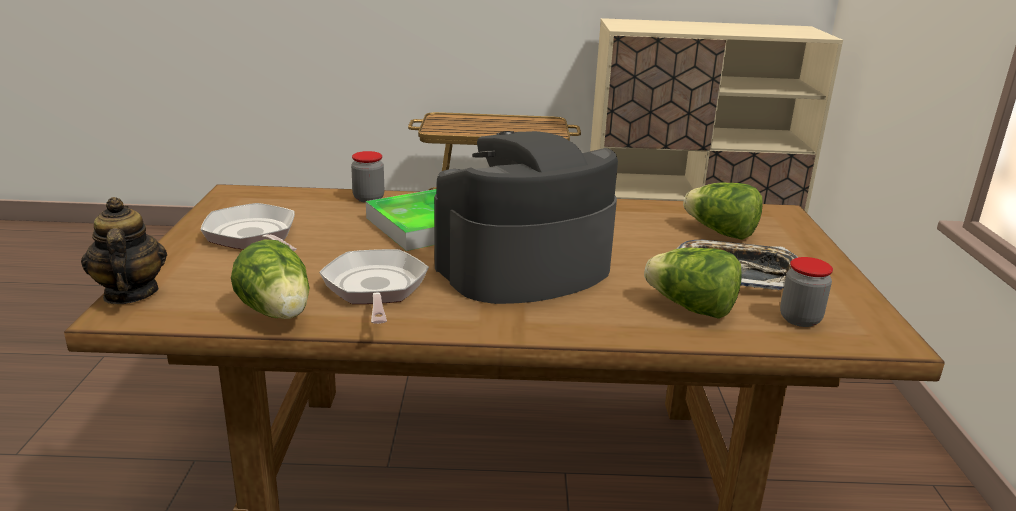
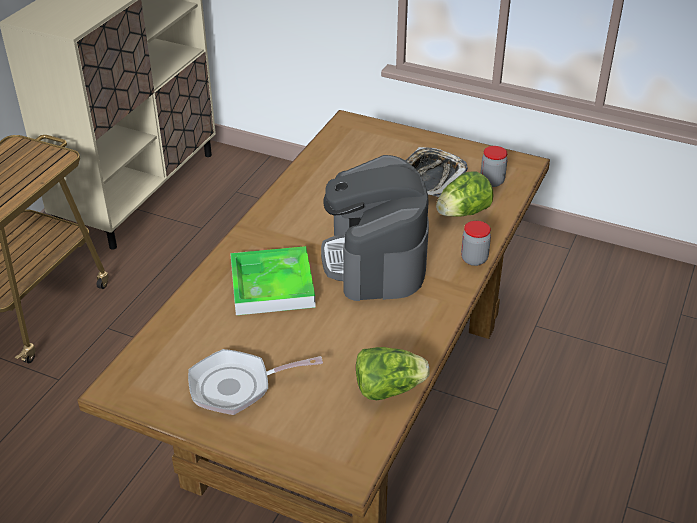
camera: 65 degrees left, 15 degrees up
teapot [81,197,167,304] -> none
frying pan [319,249,429,324] -> none
jar [351,151,384,203] -> jar moved to [461,221,491,266]
lettuce [683,183,763,240] -> none

